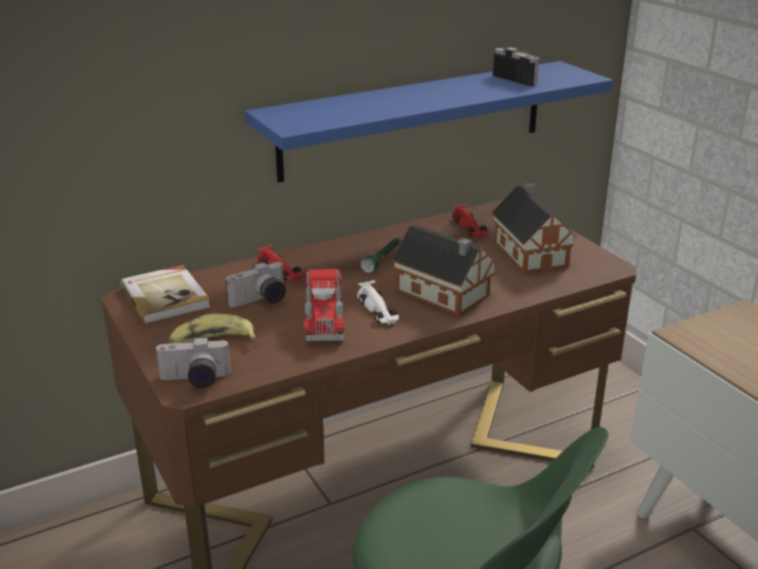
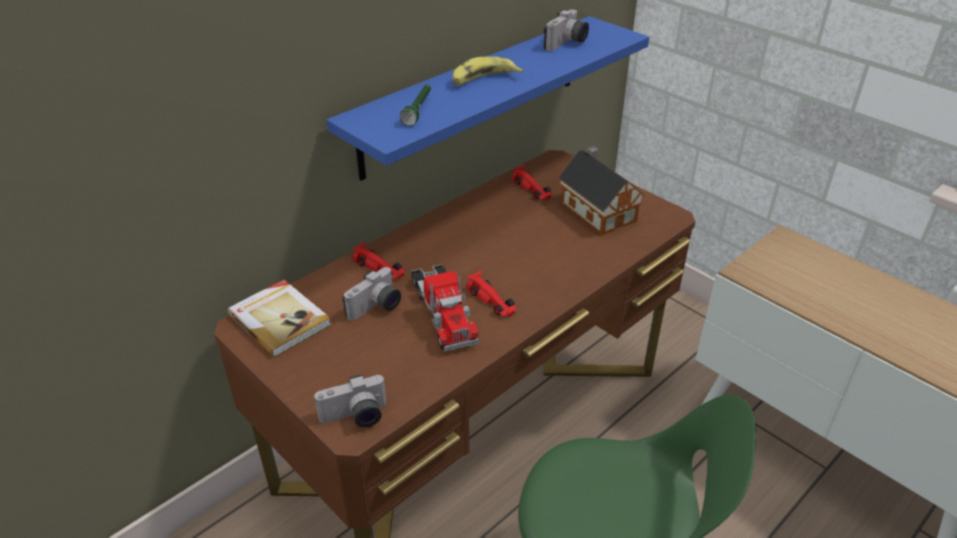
camera: 15 degrees left, 10 degrees up
banana [169,314,257,344] -> banana moved to [453,56,523,86]
white toy car [357,280,399,325] -> red toy car [466,270,516,317]
green flashlight [360,238,400,273] -> green flashlight moved to [400,84,431,126]
toy house [392,224,497,316] -> none
camera [493,47,540,86] -> camera turned 90 degrees clockwise [544,10,589,51]

